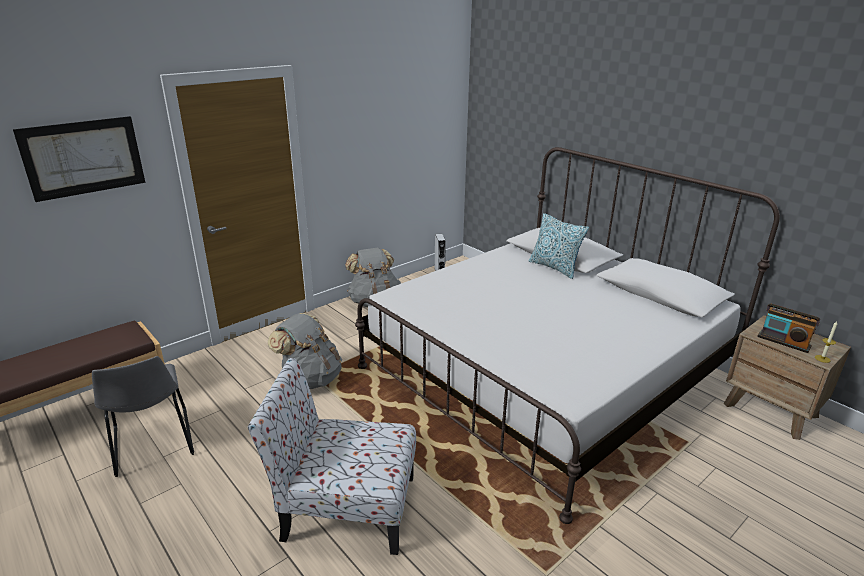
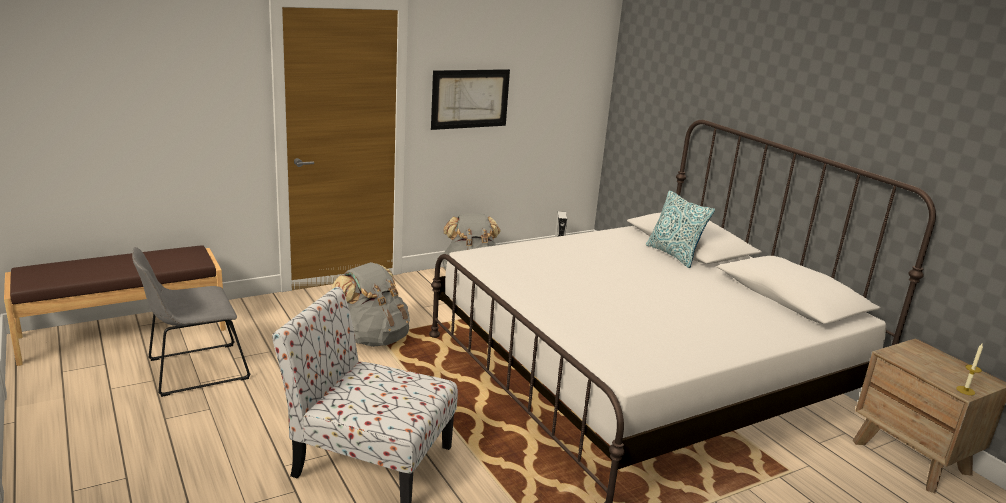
camera: 10 degrees right, 5 degrees down
picture [13,116,145,202] -> picture moved to [431,69,510,130]
grey chair [92,356,194,477] -> grey chair turned 75 degrees clockwise [132,247,250,397]
radio [757,303,820,353] -> none

